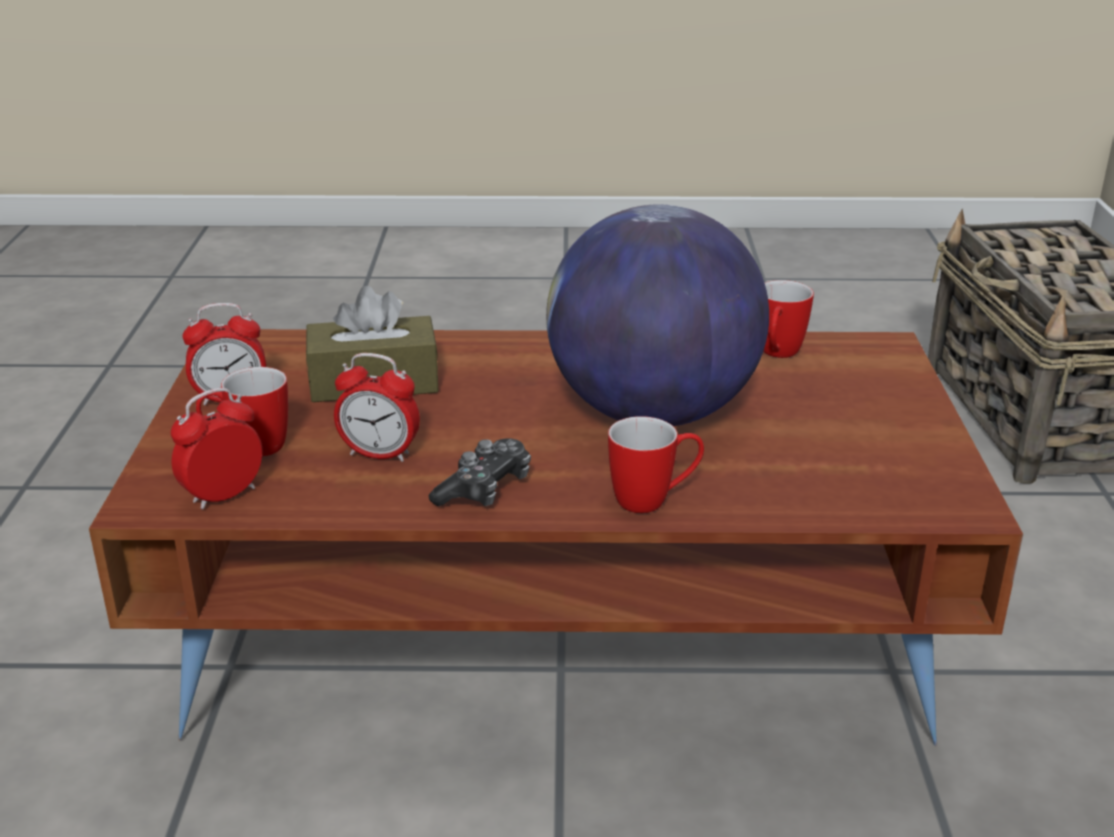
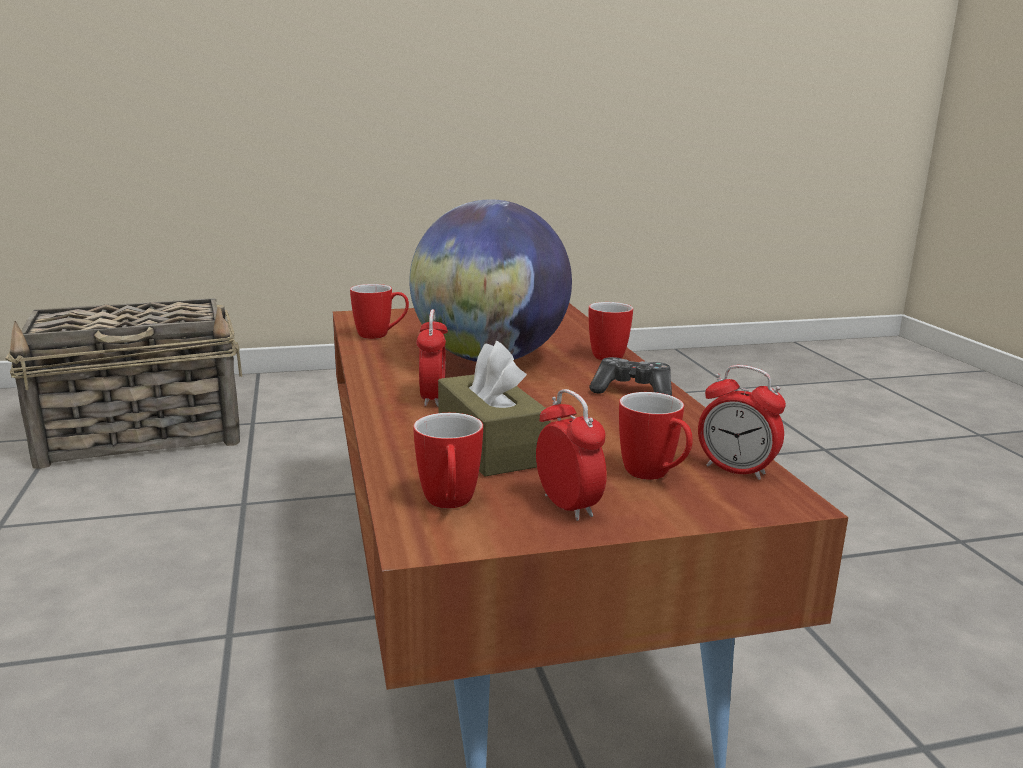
camera: 105 degrees left, 10 degrees down
alarm clock [334,353,420,462] -> alarm clock moved to [416,309,448,407]
none -> mug [413,413,483,508]

